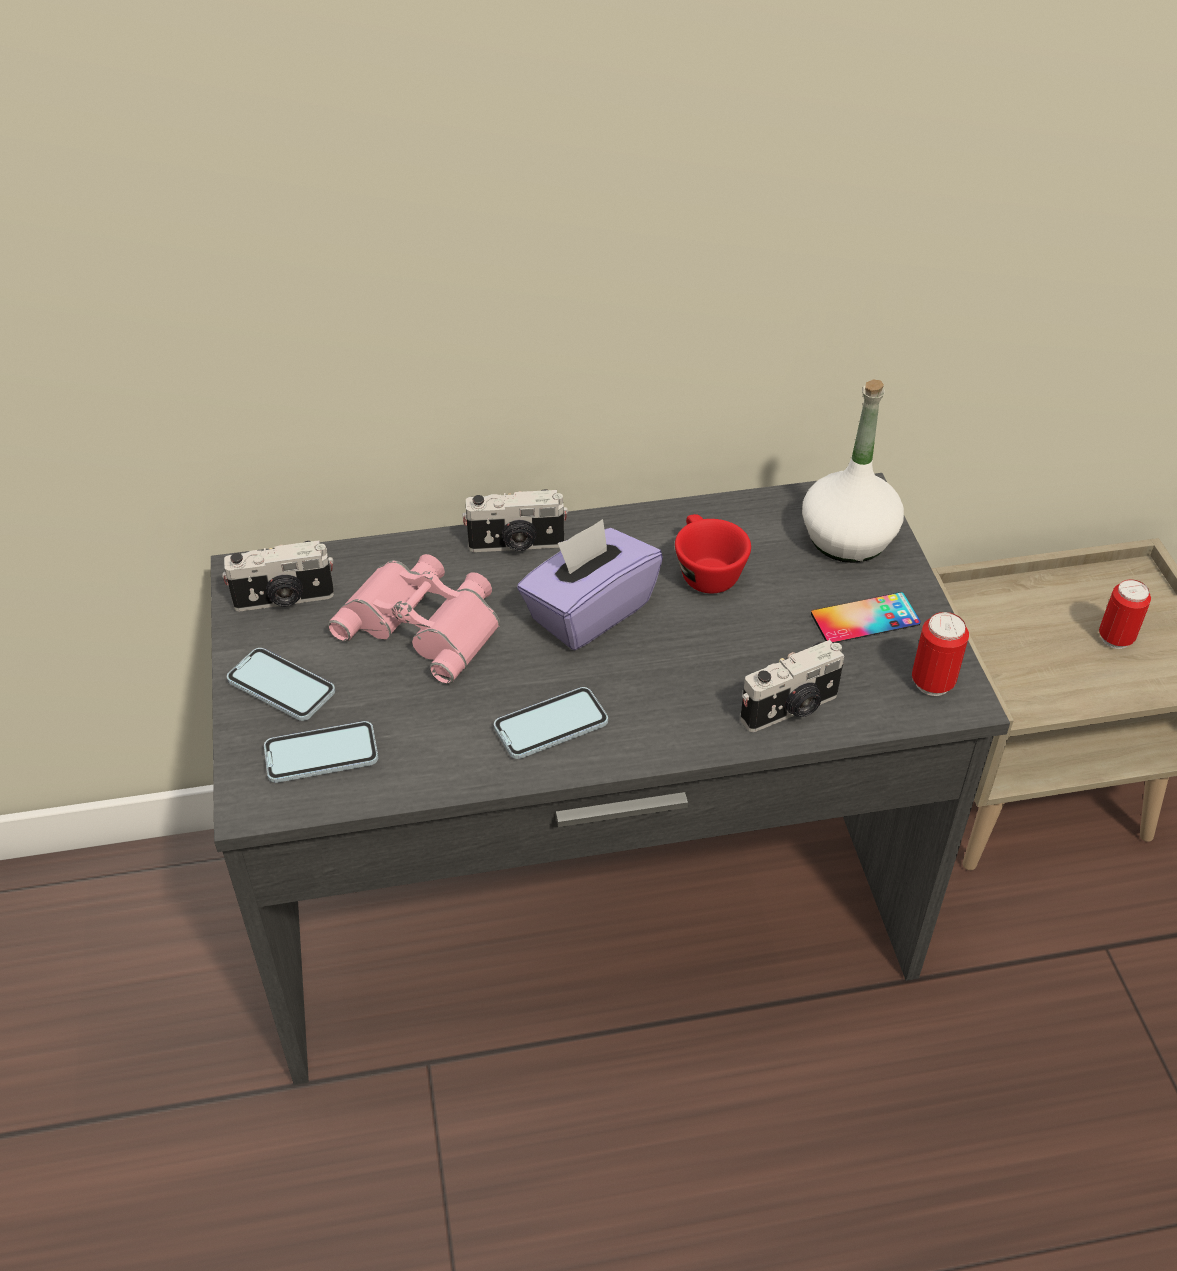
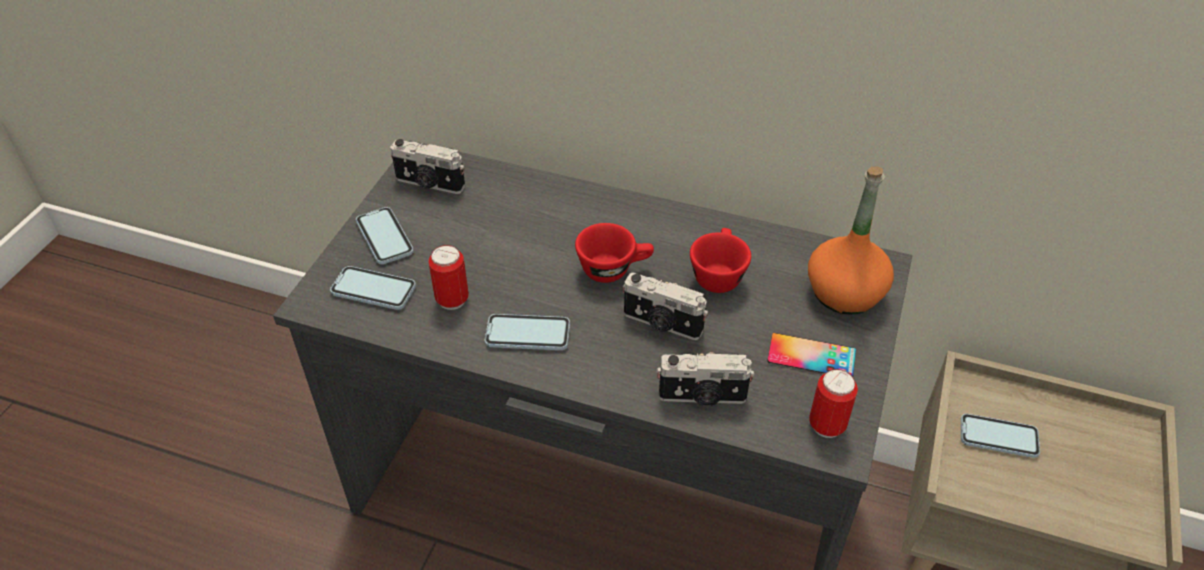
camera: 30 degrees right, 0 degrees up
pink binoculars [328,554,500,684] -> none
camera [462,489,568,552] -> camera moved to [623,273,708,340]
purple tissue box [517,519,663,650] -> red cup [575,223,654,283]
white bottle [802,380,904,563] -> orange bottle [808,166,894,315]
can [1099,579,1151,649] -> can moved to [429,245,469,310]
none -> phone [961,414,1040,458]

